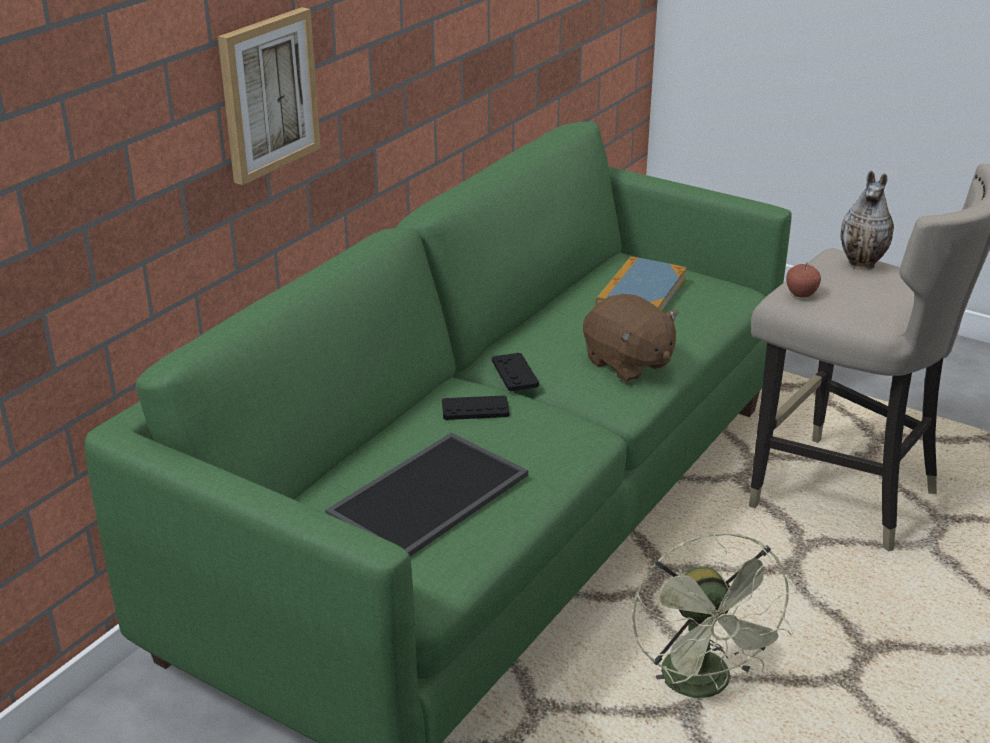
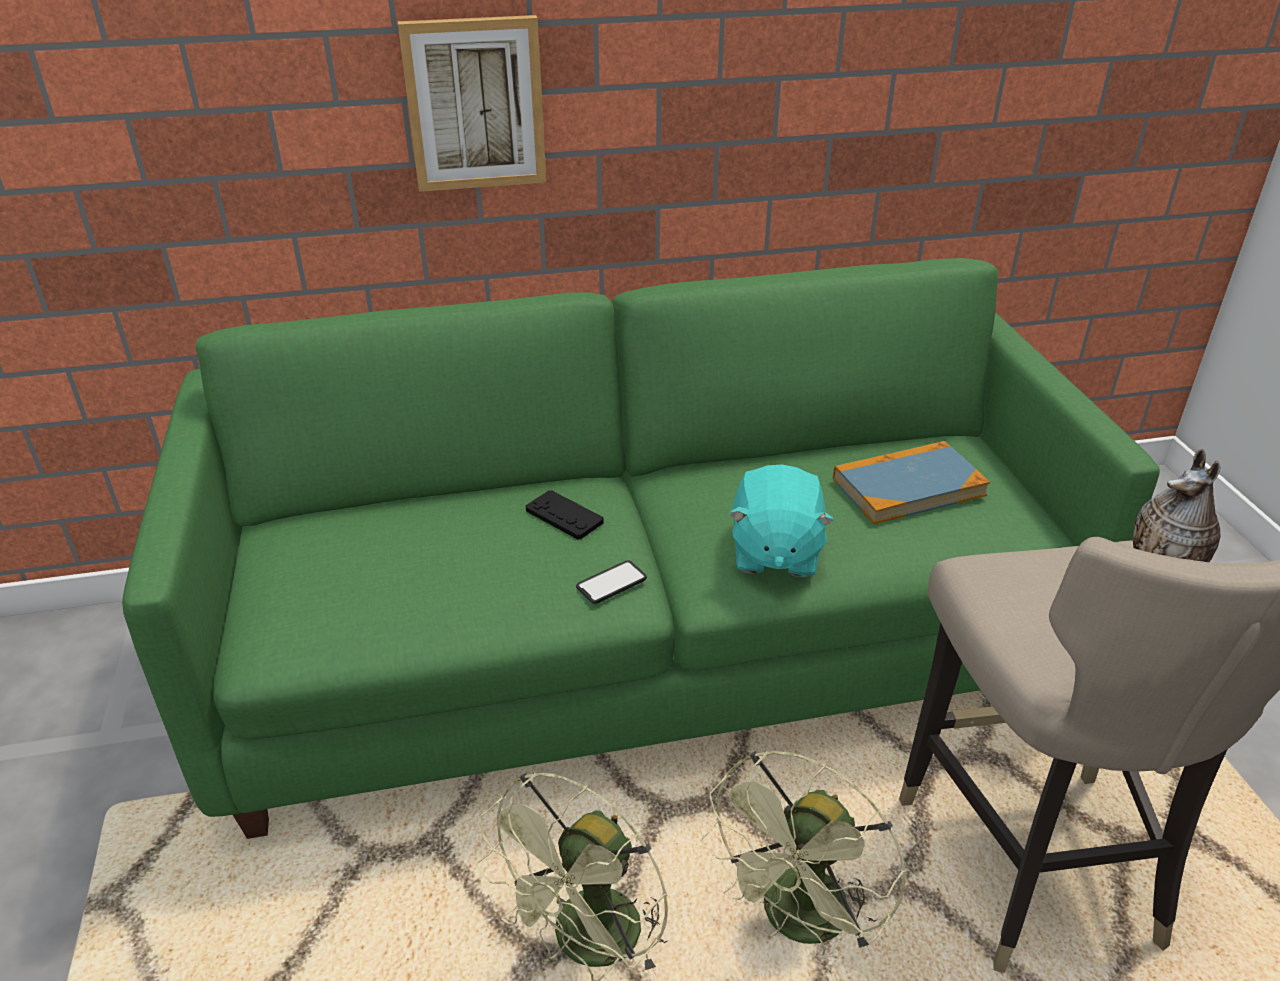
camera: 45 degrees right, 5 degrees up
tray [325,433,528,556] -> none
black game controller [492,353,539,391] -> none
brown plush toy [583,294,679,382] -> turquoise plush toy [729,464,835,577]
apple [786,263,821,298] -> none
none -> phone [576,561,647,604]
none -> green fan [701,750,906,957]

